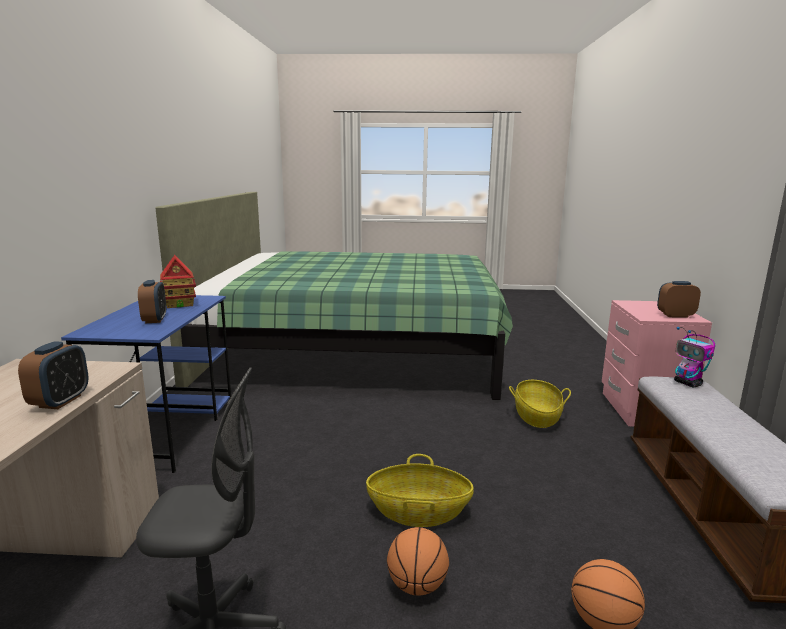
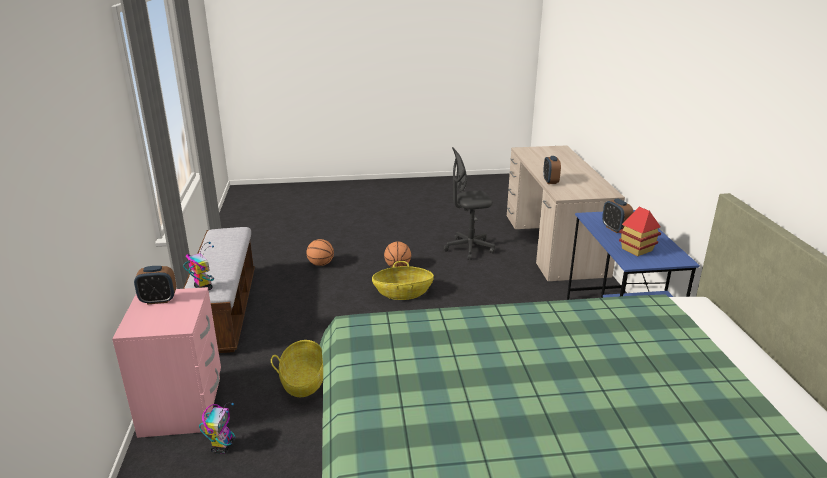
camera: 170 degrees right, 10 degrees up
none -> toy robot [199,403,235,454]

